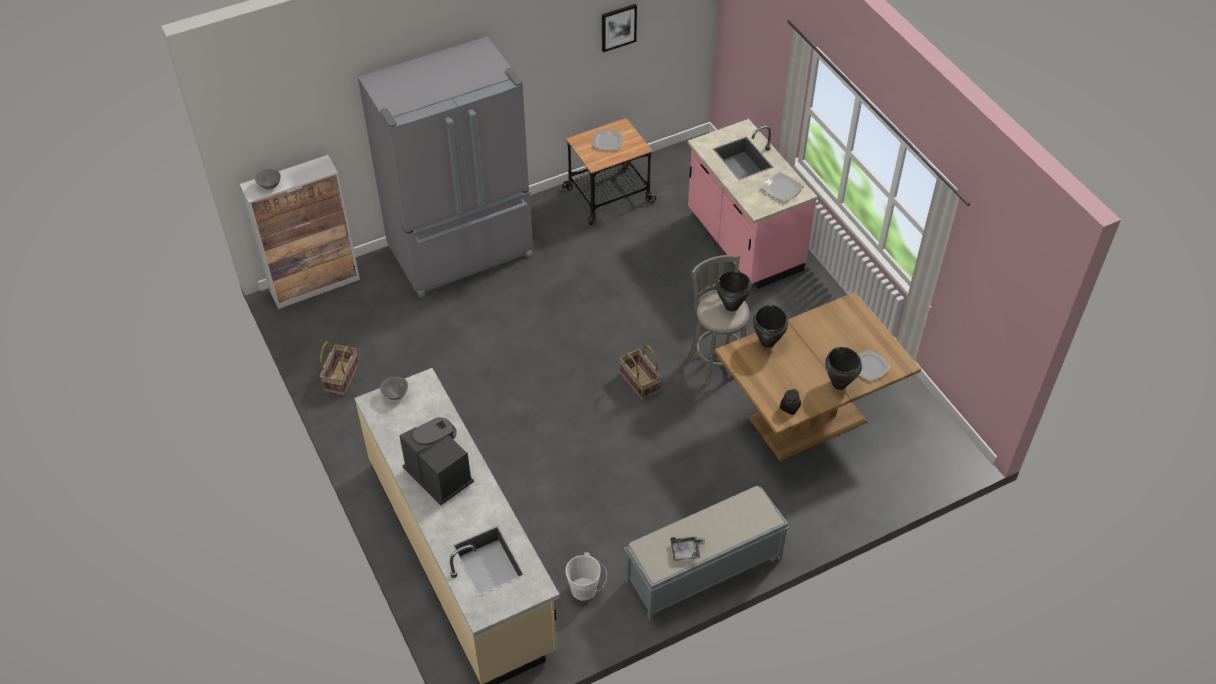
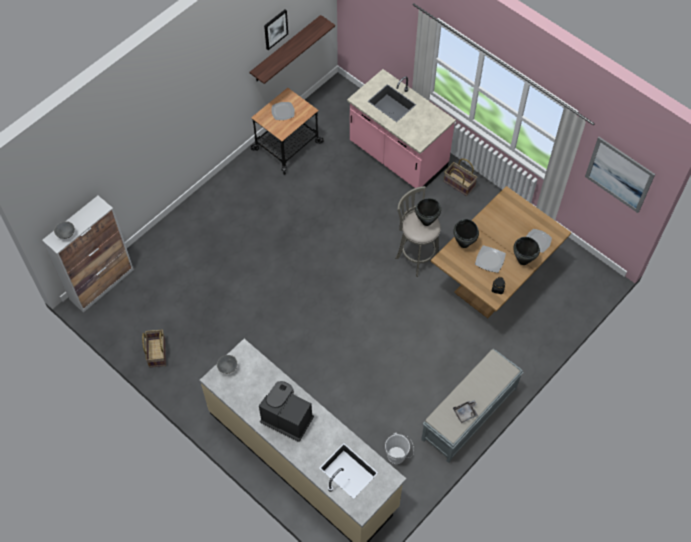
camera: 20 degrees left, 10 degrees up
grey fridge [358,36,533,298] -> none
basket [620,345,662,401] -> basket moved to [444,158,478,196]
plate [761,172,804,202] -> plate moved to [475,245,506,273]
none -> shelf [250,15,335,84]
none -> picture [585,137,655,213]

